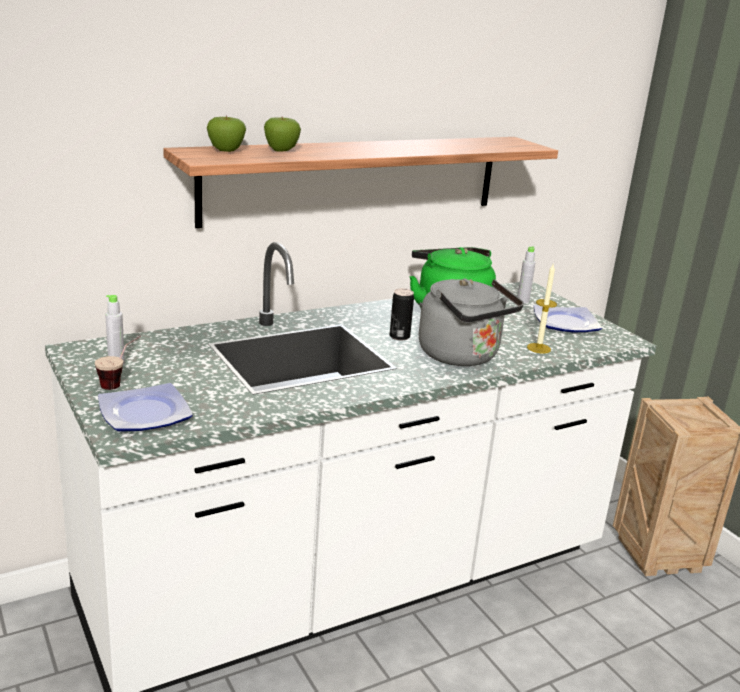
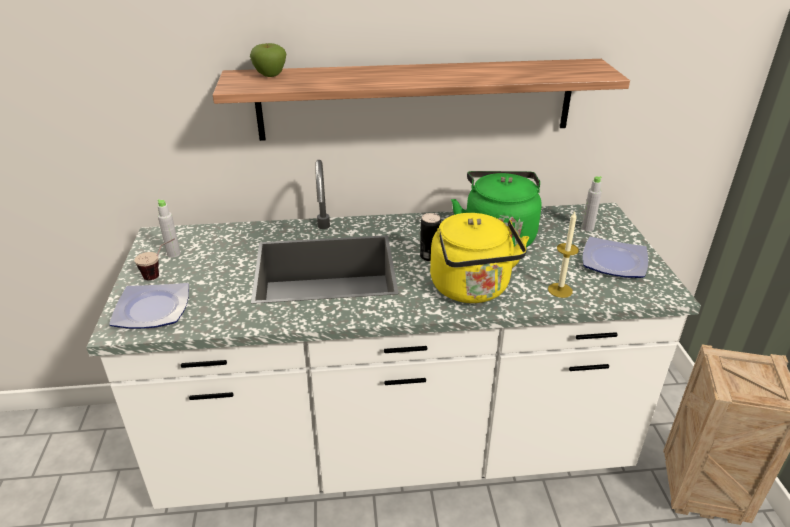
camera: 25 degrees right, 10 degrees up
apple [264,117,301,151] -> none
grey kettle [419,279,524,366] -> yellow kettle [430,213,529,303]

